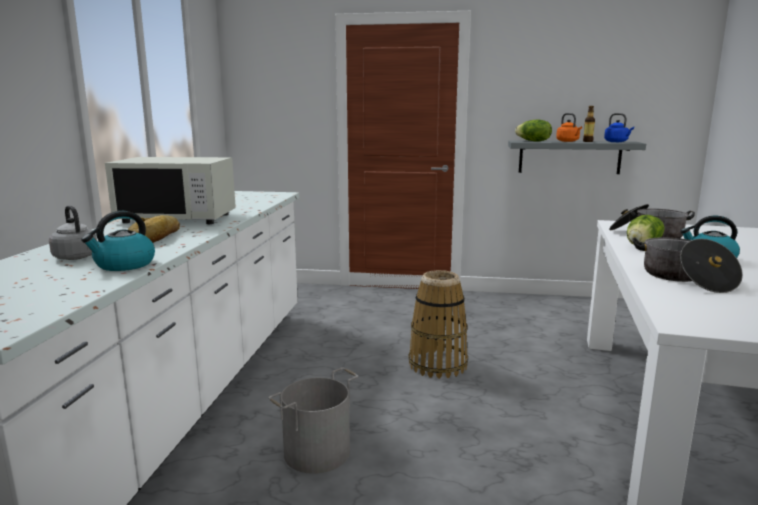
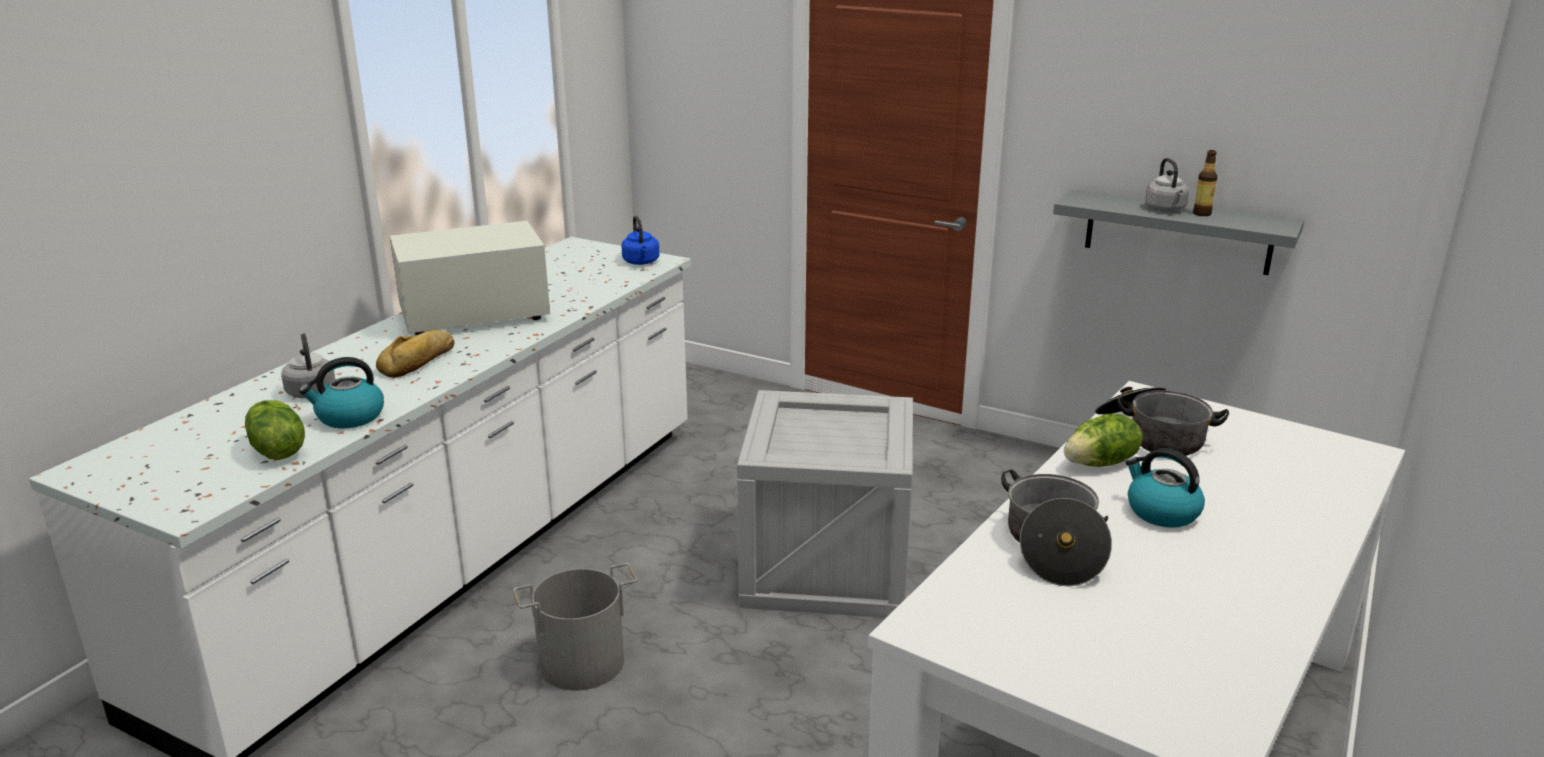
camera: 20 degrees right, 10 degrees up
white microwave [105,157,236,224] -> white microwave turned 135 degrees clockwise [390,221,550,335]
basket [408,270,468,379] -> crate [737,390,913,618]
lettuce [515,120,552,141] -> lettuce moved to [245,400,305,460]
orange kettle [556,113,582,142] -> grey kettle [1145,158,1189,212]
blue kettle [604,113,634,142] -> blue kettle moved to [621,216,660,265]

